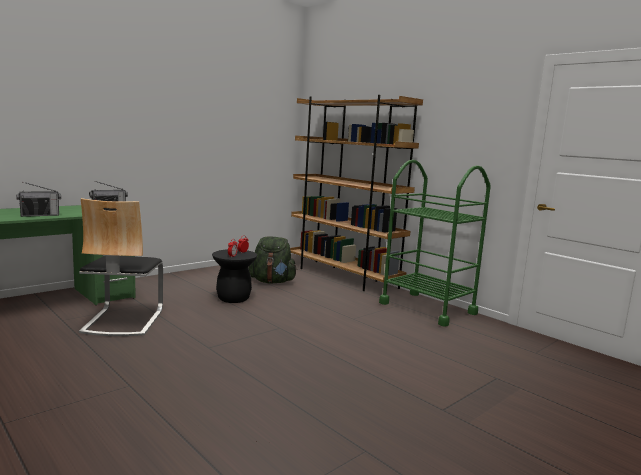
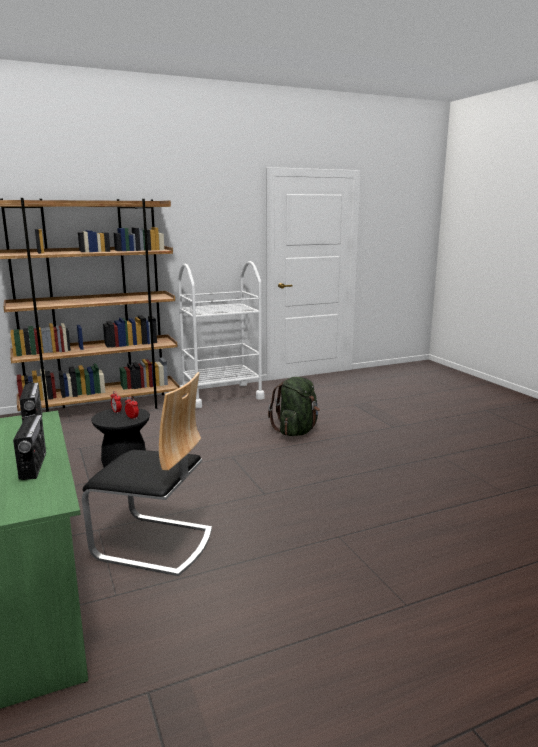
camera: 70 degrees left, 5 degrees up
green backpack [249,237,297,283] -> green backpack moved to [268,377,320,436]
green cart [379,160,491,327] -> white cart [178,261,264,408]

